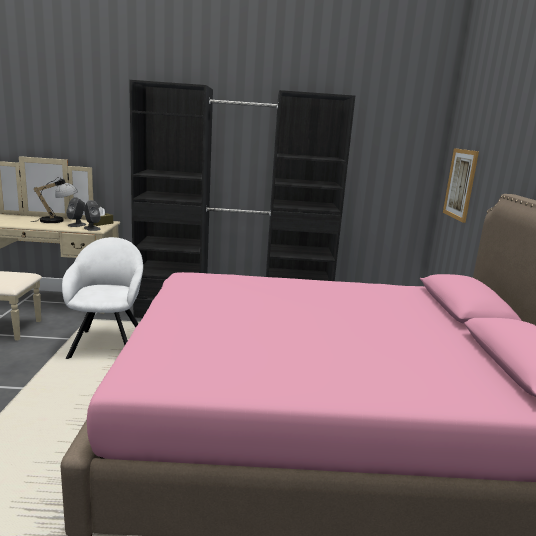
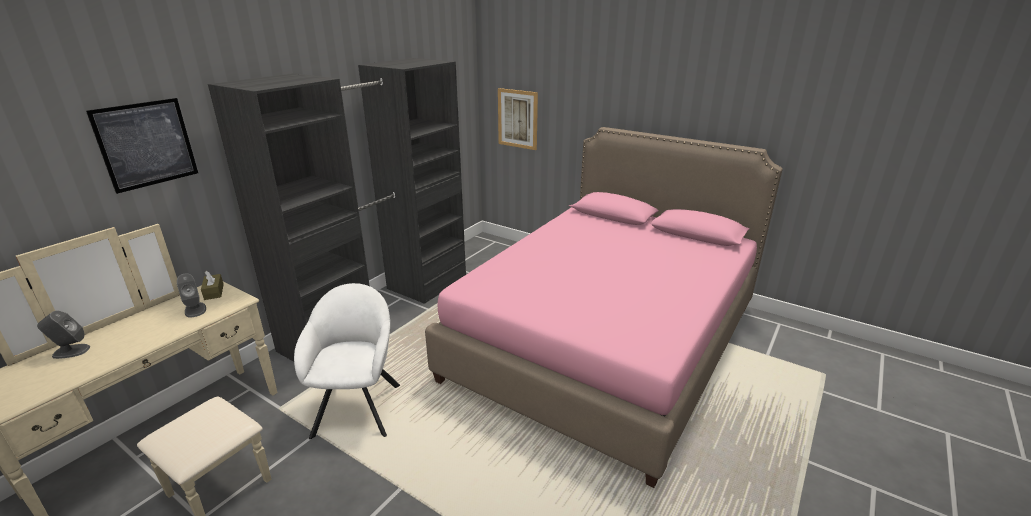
camera: 55 degrees left, 10 degrees up
table lamp [31,177,78,223] -> none
white armchair [62,237,143,359] -> white armchair turned 60 degrees clockwise [294,283,400,439]
grey speaker [84,200,101,231] -> grey speaker moved to [37,311,90,359]
none -> picture [86,98,198,194]

